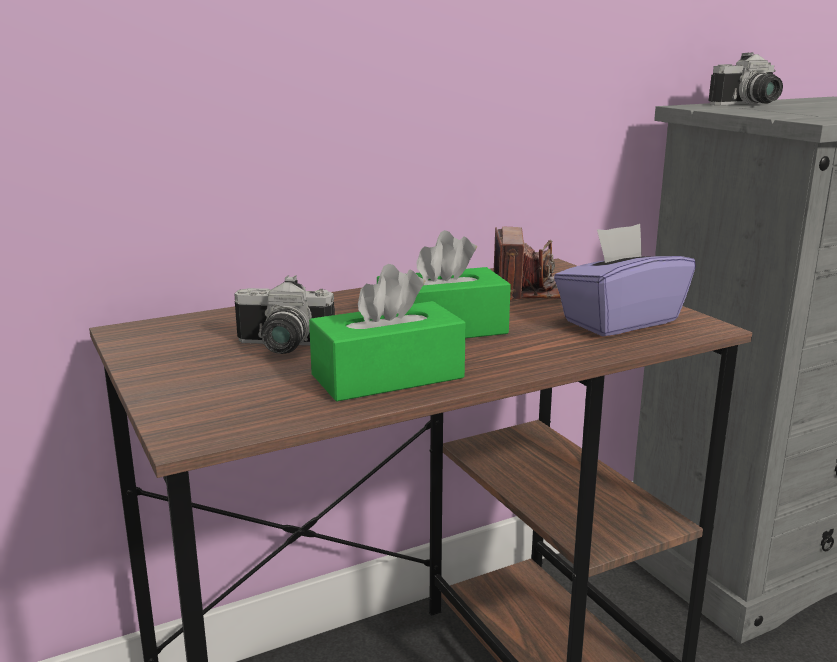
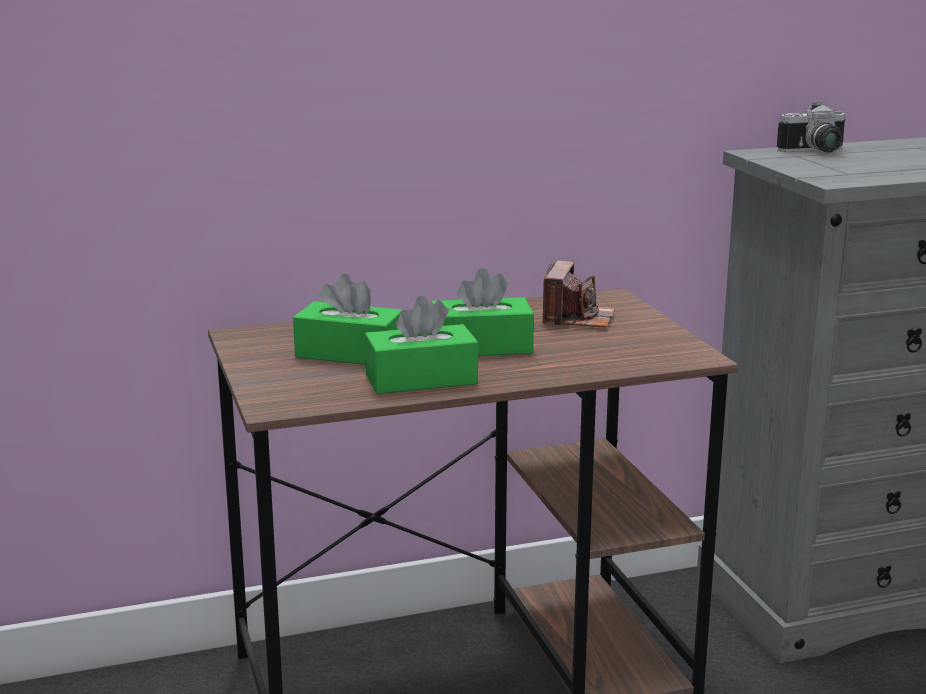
camera: 10 degrees right, 0 degrees up
camera [234,275,335,354] -> green tissue box [293,274,403,365]
purple tissue box [554,224,696,336] -> none

